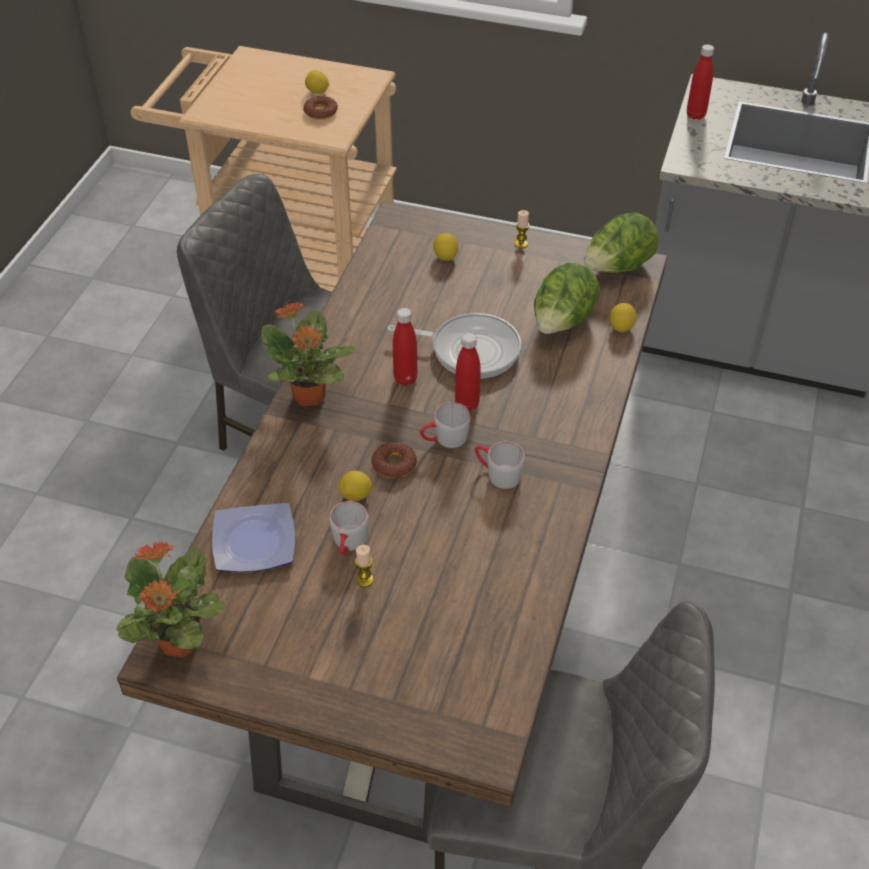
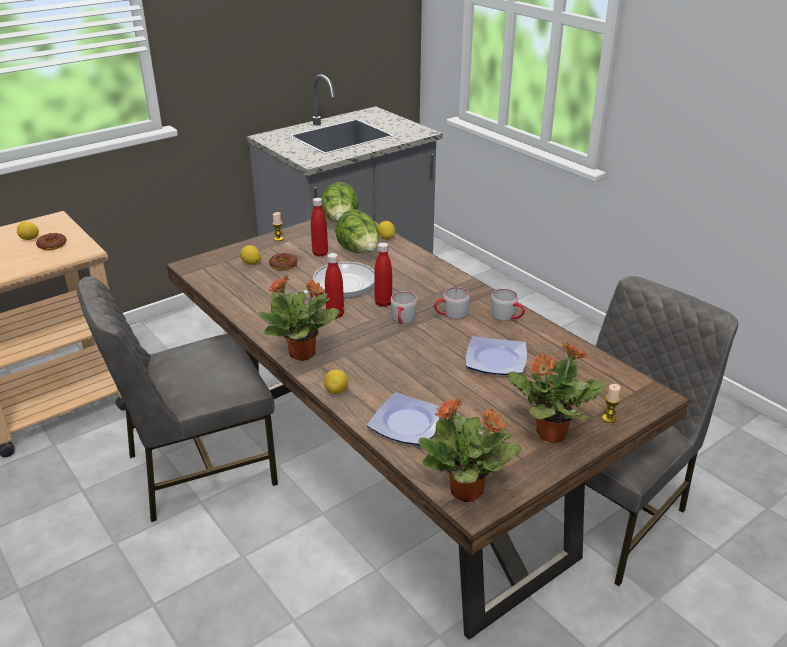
camera: 55 degrees left, 15 degrees down
grey mug [329,501,369,556] -> grey mug moved to [491,289,525,321]
lemon [339,471,372,501] -> lemon moved to [324,370,348,394]
candle [355,545,374,587] -> candle moved to [602,384,621,423]
donut [371,442,417,479] -> donut moved to [269,253,298,271]
red bottle [687,44,714,120] -> red bottle moved to [311,198,328,257]
none -> plate [466,336,527,375]
none -> potted plant [508,341,606,444]

